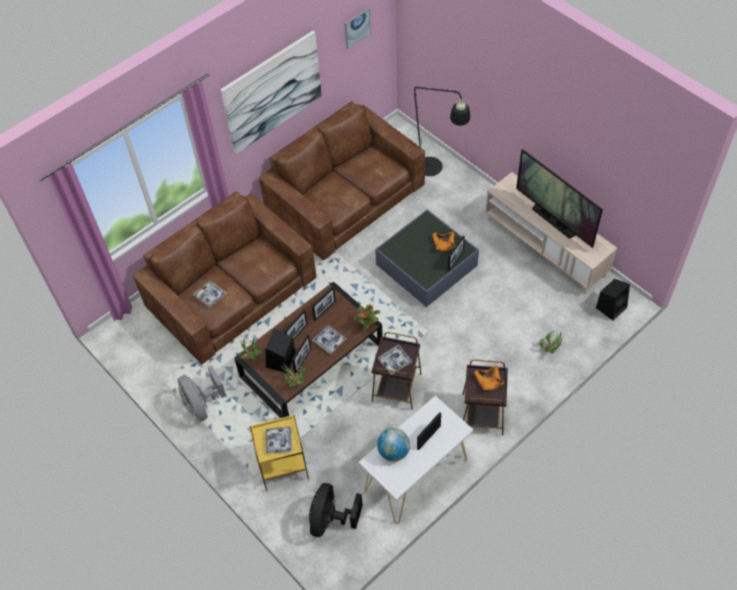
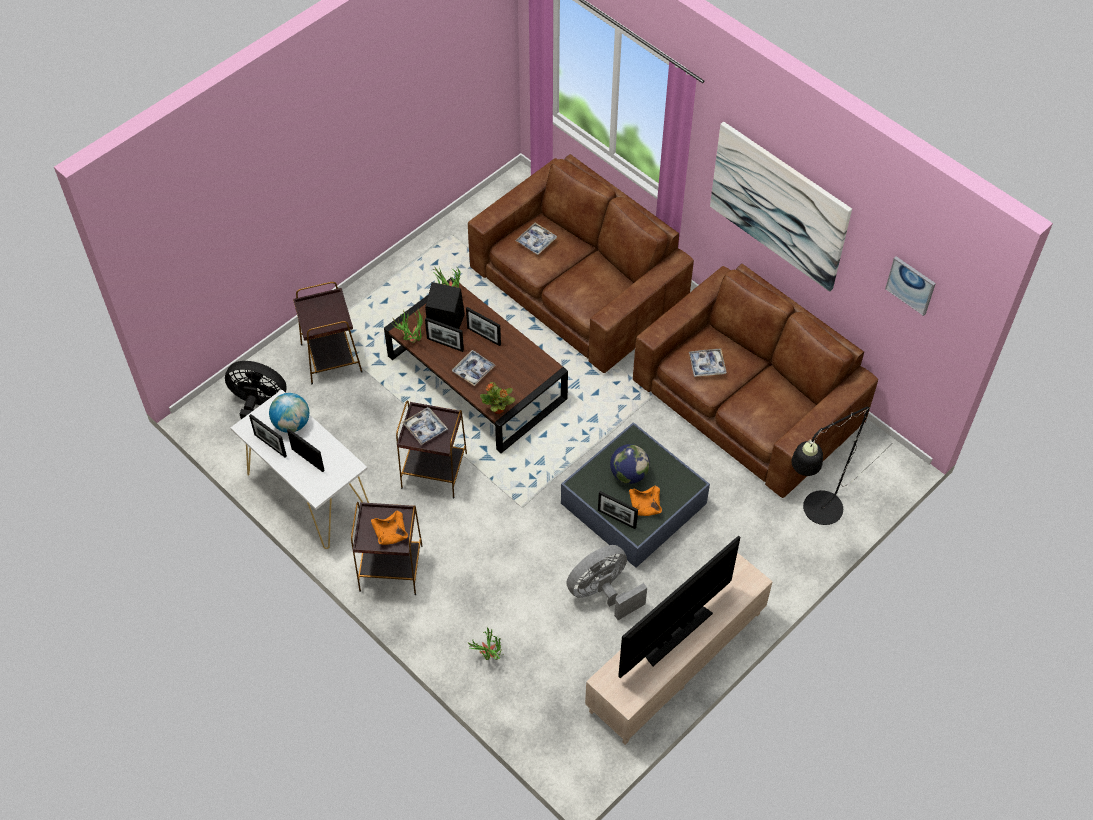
camera: 85 degrees right, 0 degrees up
grey fan [178,365,226,421] -> grey fan moved to [567,545,647,620]
yellow side table [250,415,309,491] -> brown side table [293,282,363,384]
tray [265,426,292,454] -> tray moved to [689,349,727,377]
picture frame [312,286,336,321] -> picture frame moved to [249,414,287,457]
black speaker [596,279,630,321] -> none
none -> globe [610,444,650,484]

